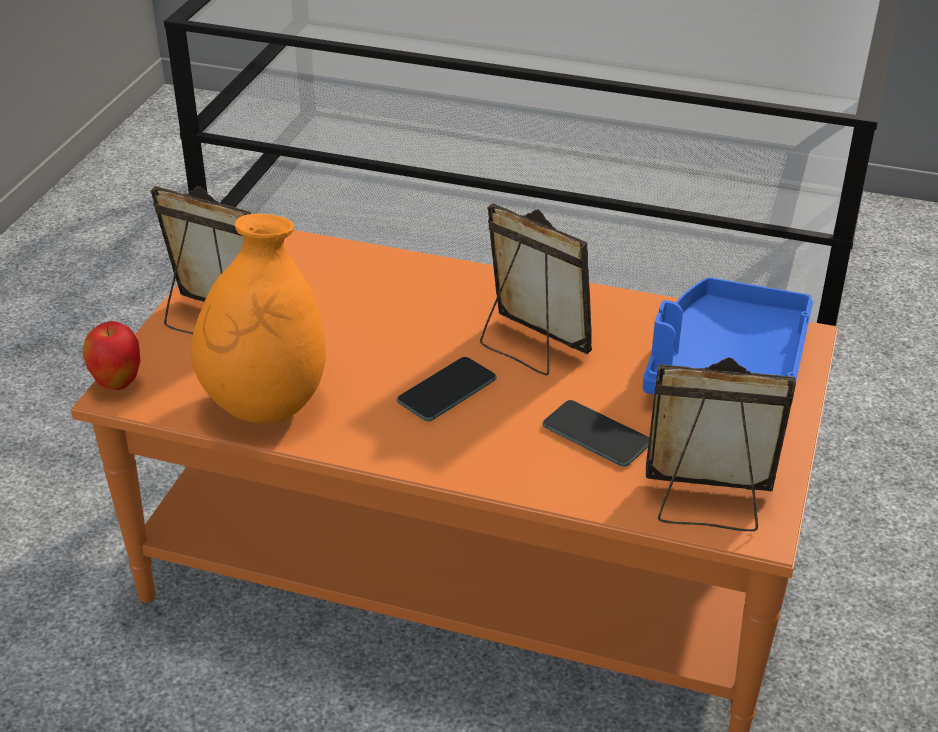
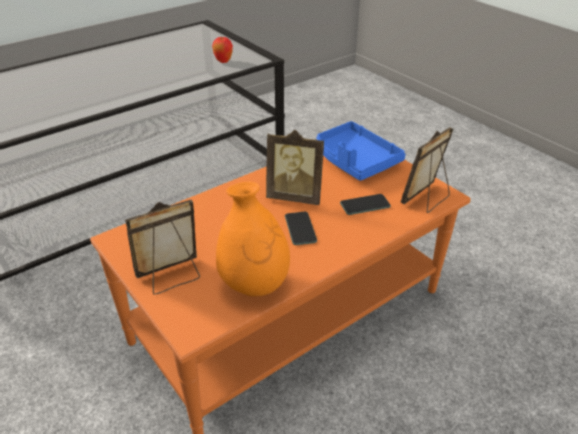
camera: 55 degrees left, 0 degrees up
apple [83,321,140,390] -> apple moved to [212,37,233,63]
picture frame [480,203,592,376] -> picture frame turned 150 degrees counterclockwise [266,130,324,205]

